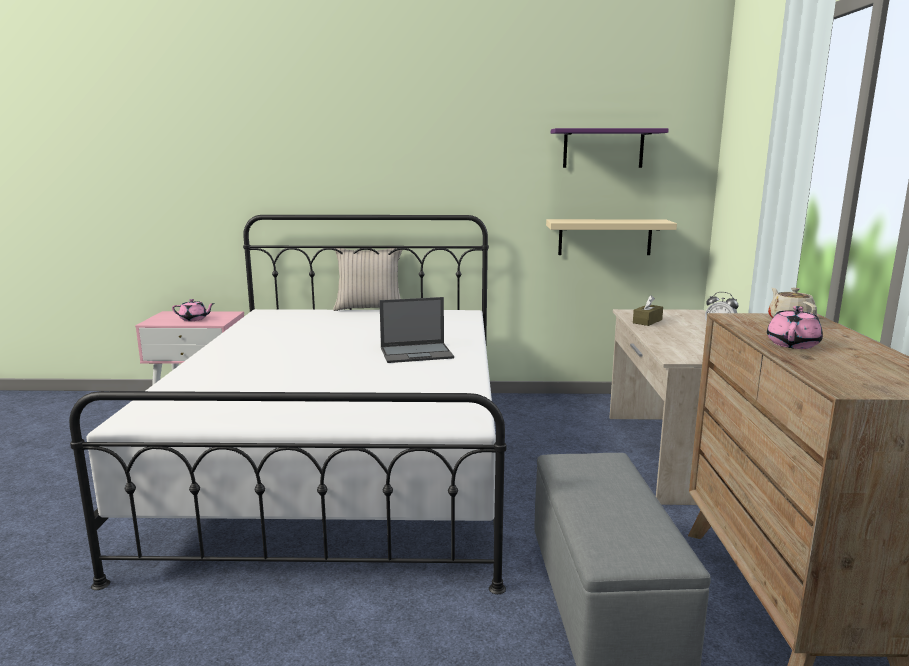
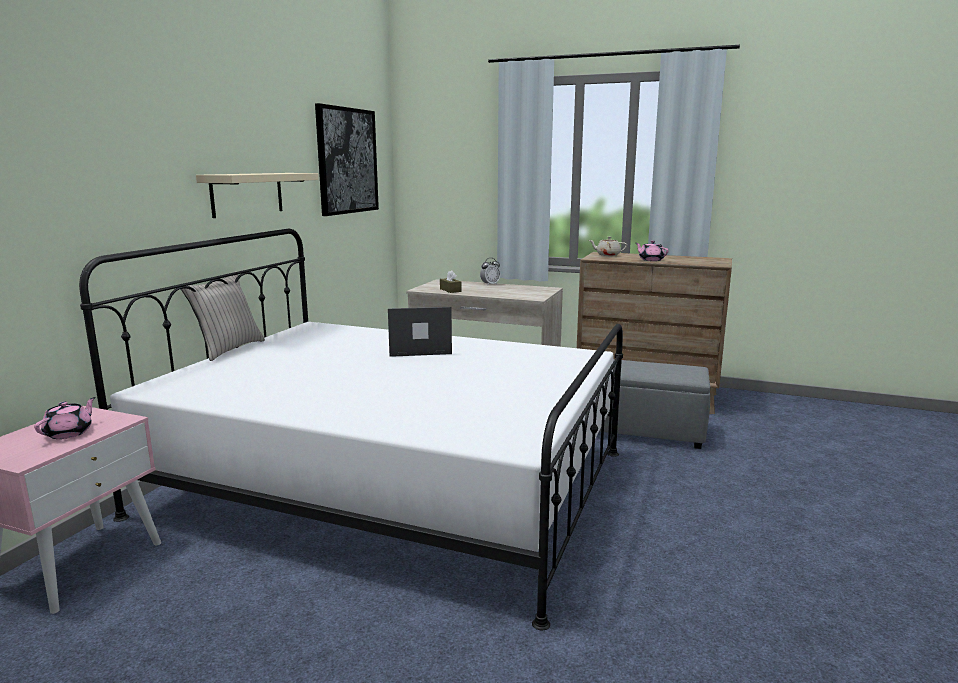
camera: 70 degrees left, 0 degrees up
laptop [379,297,454,363] -> laptop turned 105 degrees counterclockwise [388,307,452,357]
beige shelf [546,219,677,255] -> beige shelf moved to [196,173,319,218]
purple shelf [551,128,669,168] -> picture [315,103,379,216]

